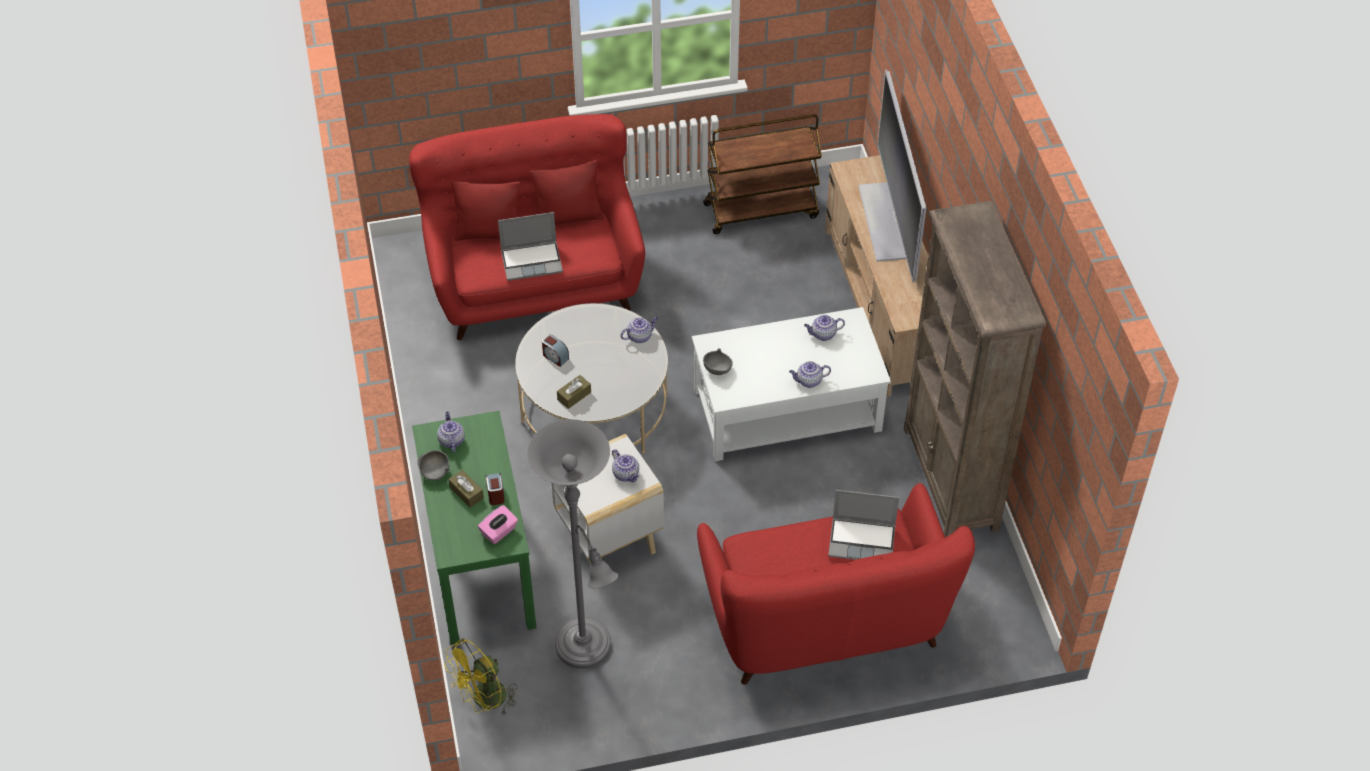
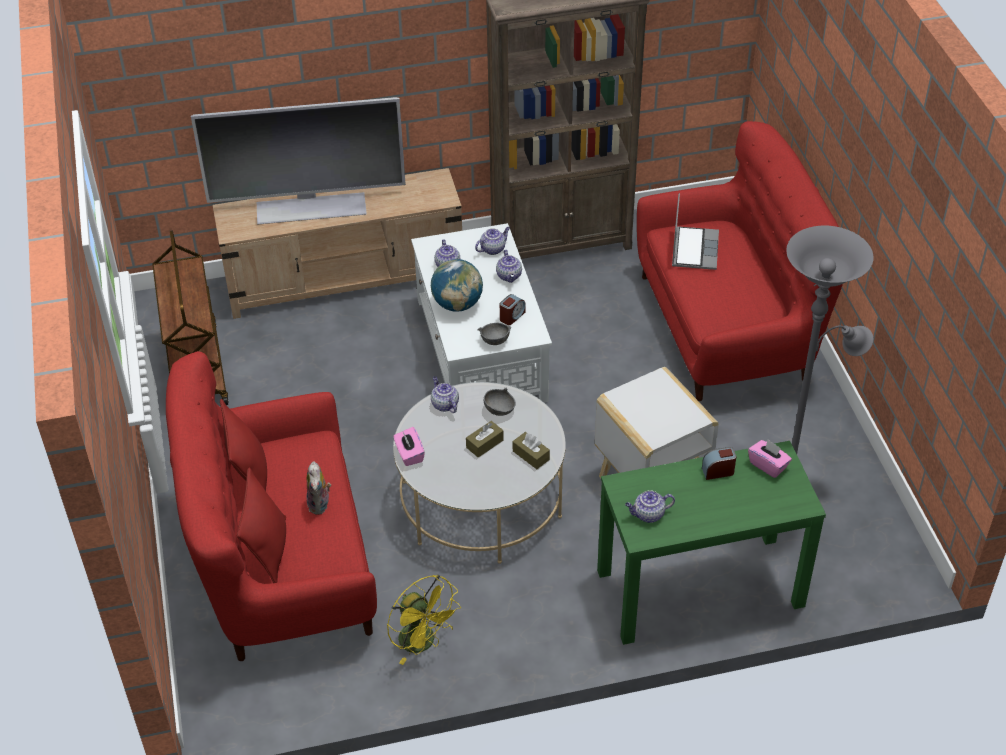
camera: 90 degrees left, 5 degrees down
grey bowl [418,450,450,481] -> grey bowl moved to [484,387,516,416]
yellow fan [444,638,517,717] -> yellow fan moved to [387,575,461,665]
brown tissue box [448,470,484,508] -> brown tissue box moved to [466,421,504,458]
laptop [498,212,563,281] -> plush toy [306,462,331,515]
alarm clock [542,334,569,367] -> alarm clock moved to [500,294,526,325]
teapot [612,449,639,482] -> teapot moved to [475,227,510,255]
none -> pink tissue box [393,427,425,466]
none -> globe [431,259,483,312]

